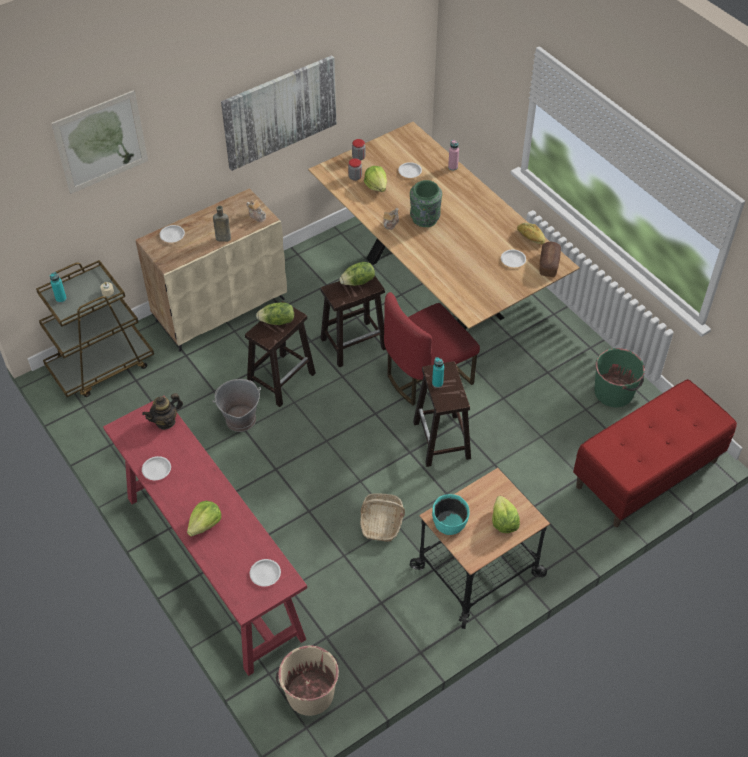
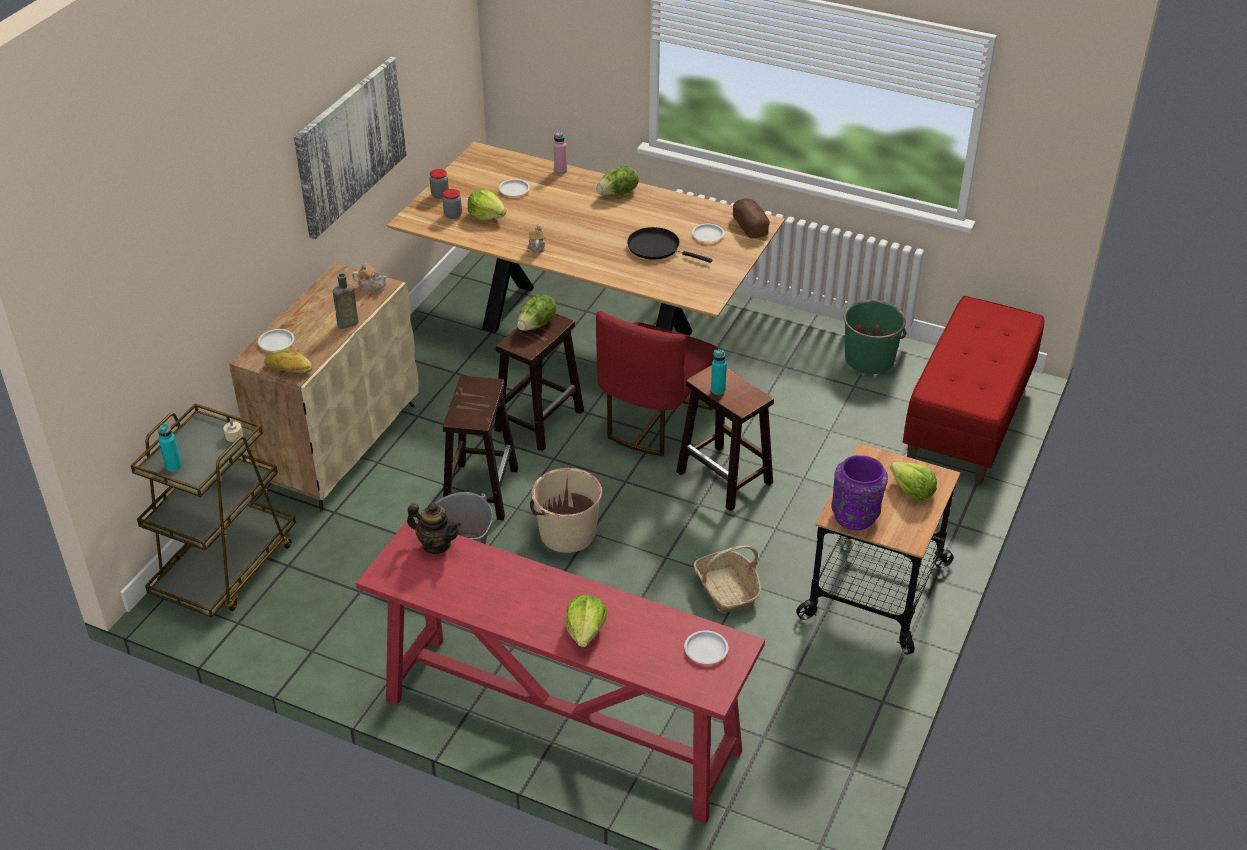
camera: 30 degrees left, 10 degrees down
picture [51,90,148,194] -> none
teapot [142,393,183,430] -> teapot turned 90 degrees counterclockwise [407,503,461,554]
white plate [142,456,171,480] -> none
lettuce [256,302,294,325] -> lettuce moved to [596,166,639,196]
beige bucket [276,646,339,716] -> beige bucket moved to [530,468,602,553]
green vase [410,180,442,227] -> none
turquoise bowl [432,494,470,535] -> purple vase [831,455,888,530]
bread [517,223,545,244] -> bread moved to [264,348,312,373]
none -> black frying pan [627,227,712,263]

